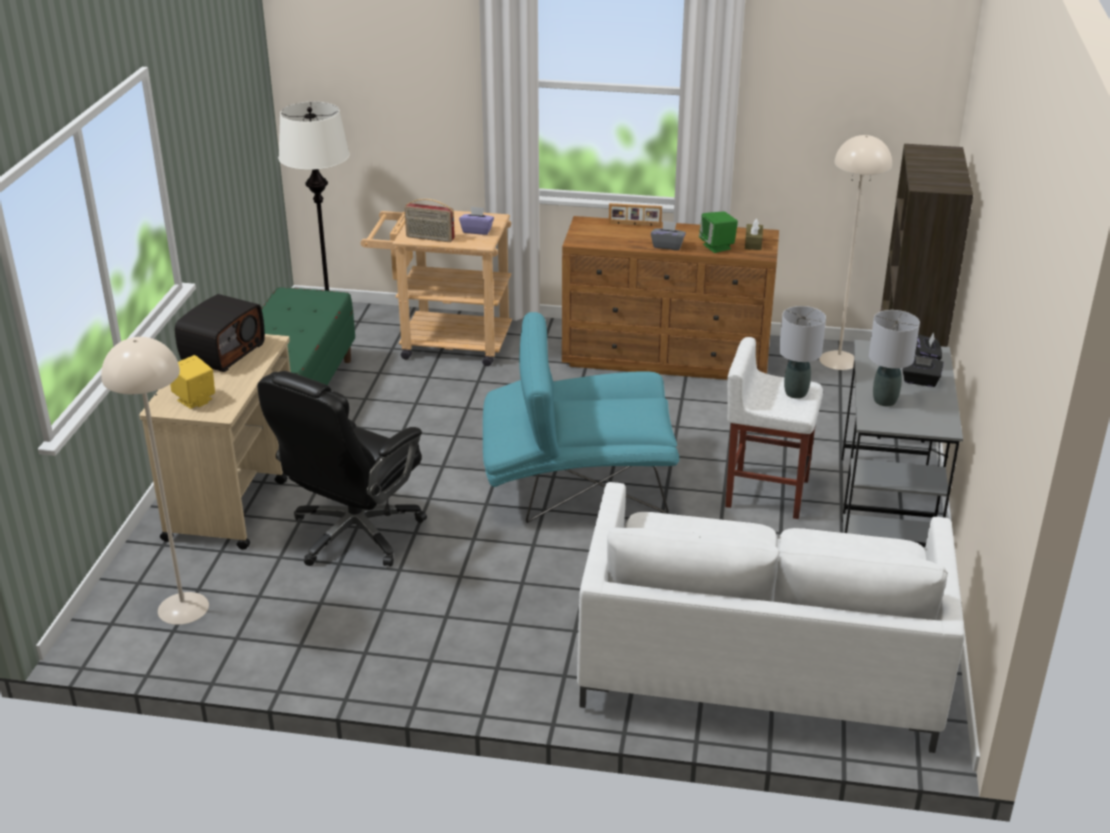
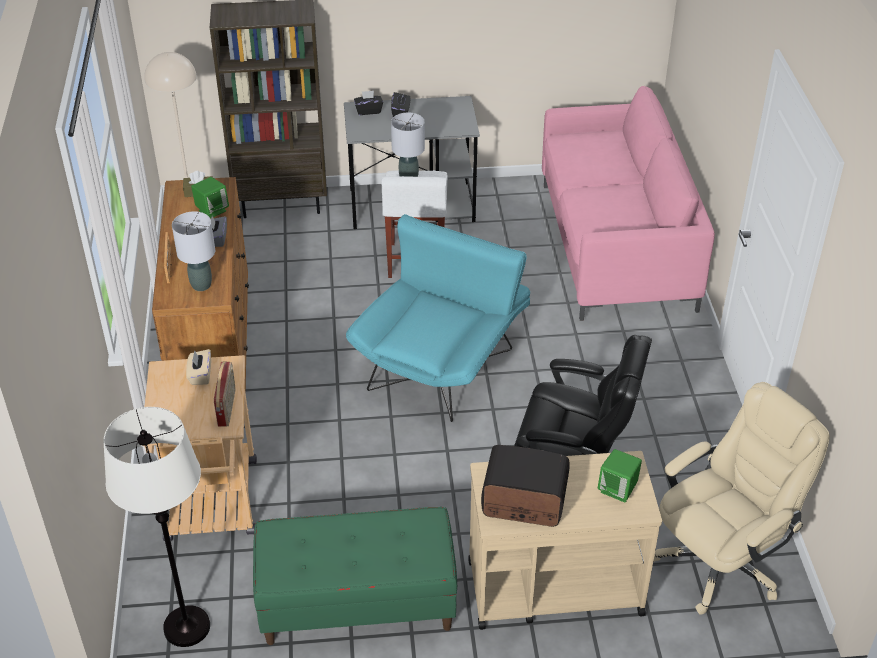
camera: 105 degrees left, 10 degrees up
beige floor lamp [101,337,209,625] -> beige office chair [653,382,830,615]
yellow speaker [170,355,215,409] -> green speaker [598,449,642,502]
purple tissue box [459,206,494,235] -> beige tissue box [186,349,211,385]
turquoise armchair [483,312,679,523] -> turquoise armchair turned 135 degrees counterclockwise [346,214,530,422]
white sofa [577,482,964,753] -> pink sofa [542,86,715,321]
grey table lamp [869,310,920,406] -> grey table lamp moved to [172,211,215,291]

